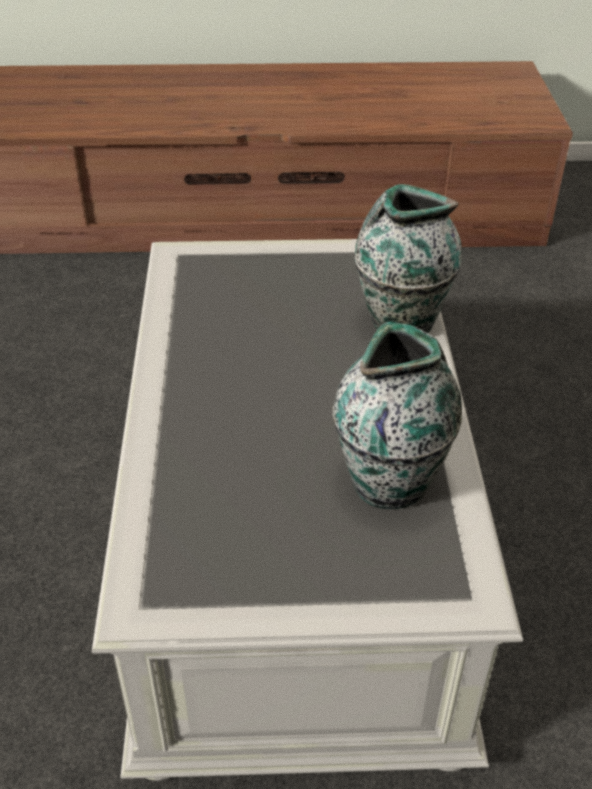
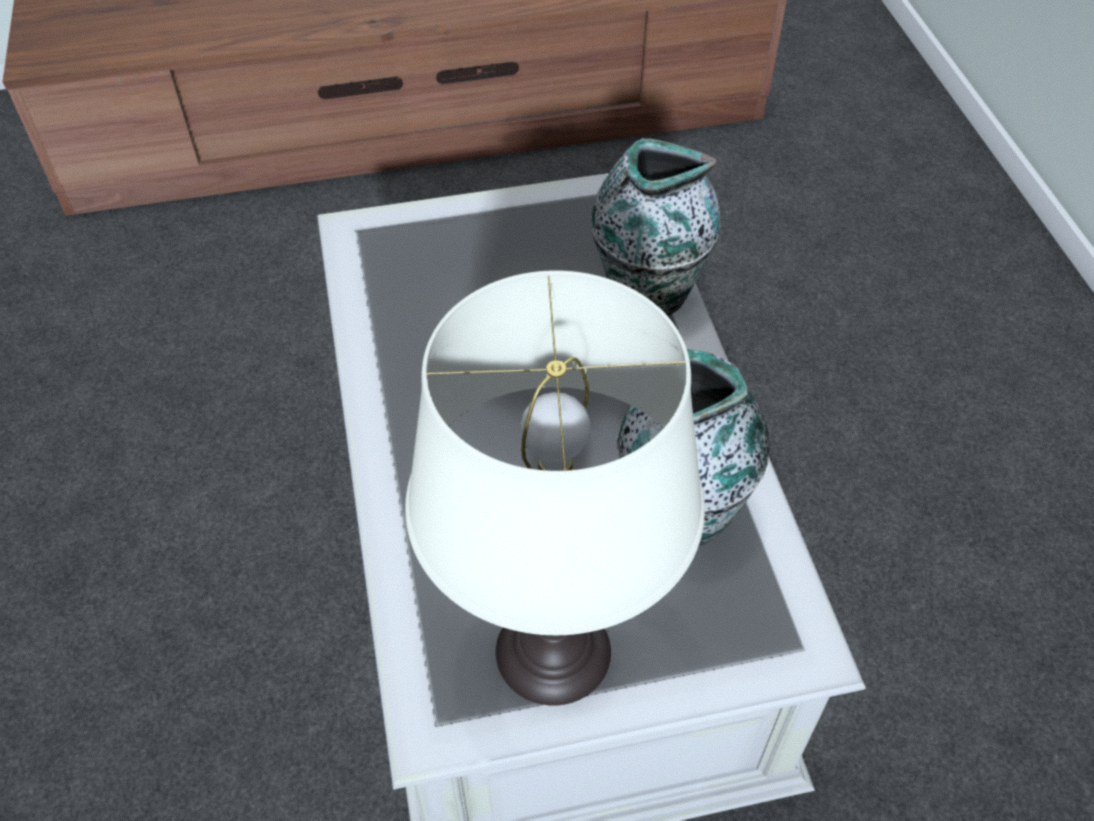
camera: 10 degrees left, 10 degrees up
none -> white table lamp [405,270,705,706]

